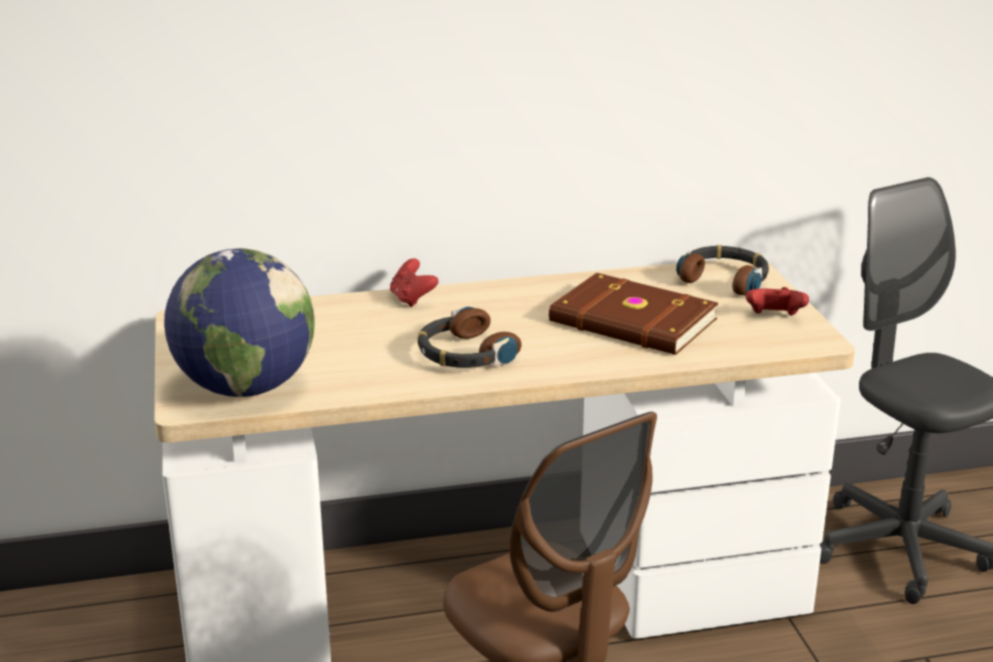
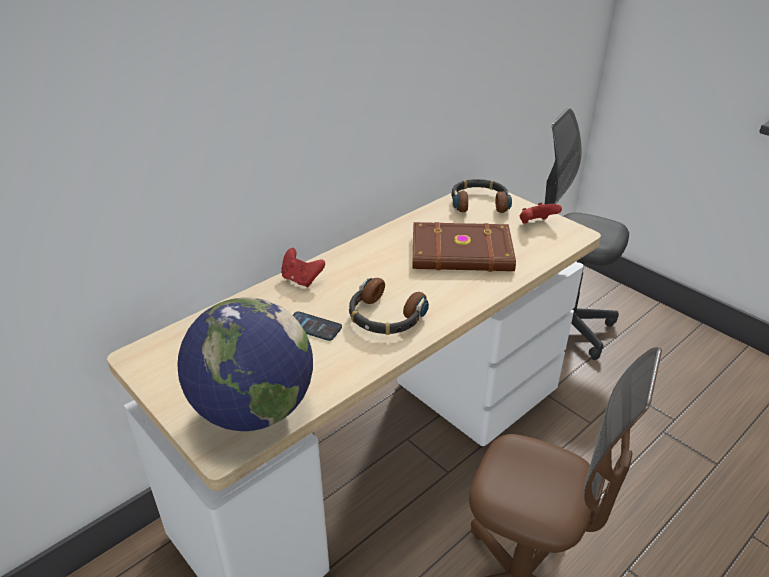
camera: 30 degrees left, 10 degrees up
none -> phone [293,312,342,341]

